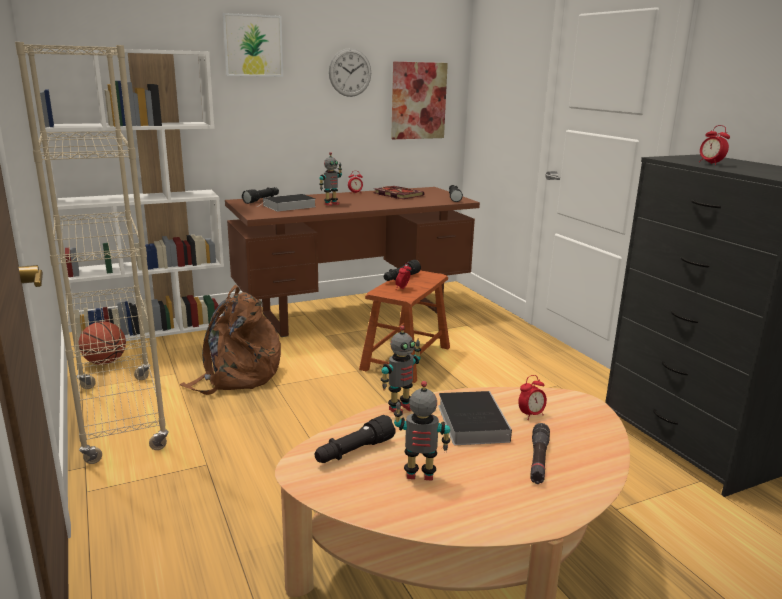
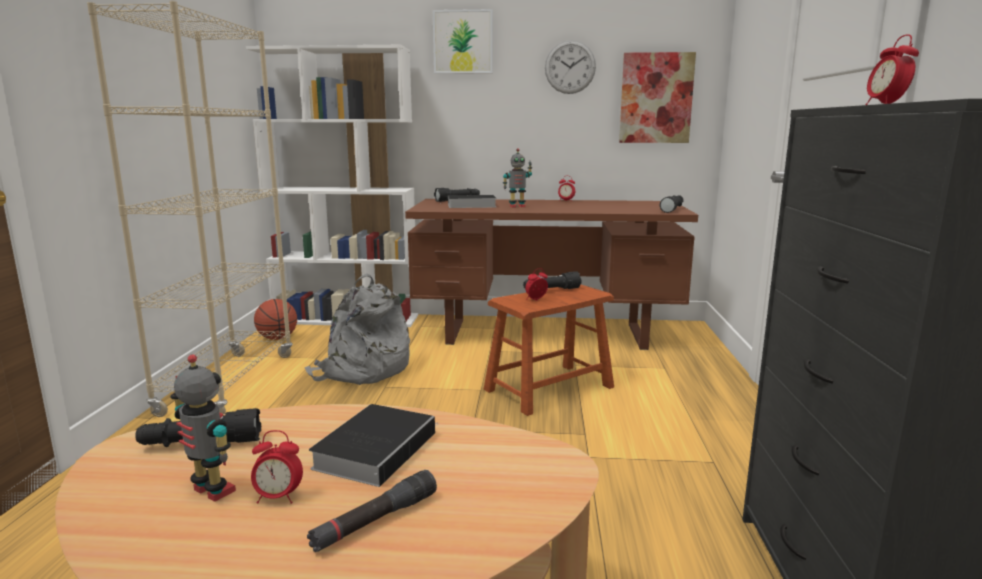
camera: 30 degrees right, 5 degrees down
brown backpack [180,285,281,395] -> grey backpack [305,274,410,385]
book [374,186,424,199] -> none
toy robot [381,325,421,414] -> none
alarm clock [518,375,547,420] -> alarm clock moved to [251,430,303,504]

